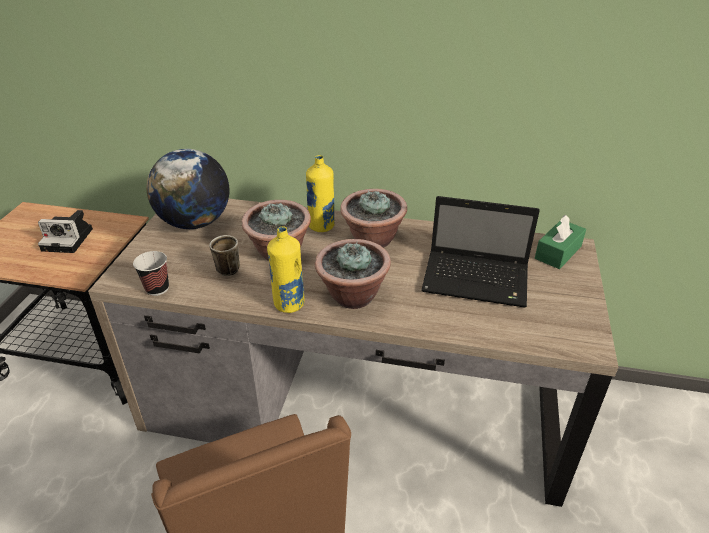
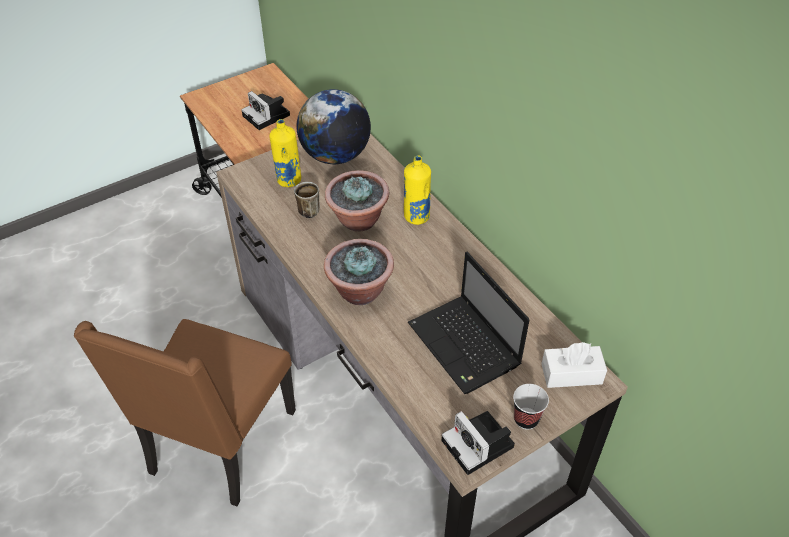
camera: 45 degrees right, 10 degrees up
cup [133,251,169,296] -> cup moved to [513,384,549,430]
yellow bottle [267,226,305,313] -> yellow bottle moved to [269,119,301,187]
potted plant [340,189,407,248] -> none
green tissue box [535,215,586,269] -> white tissue box [541,342,607,388]
none -> camera [442,411,515,475]

